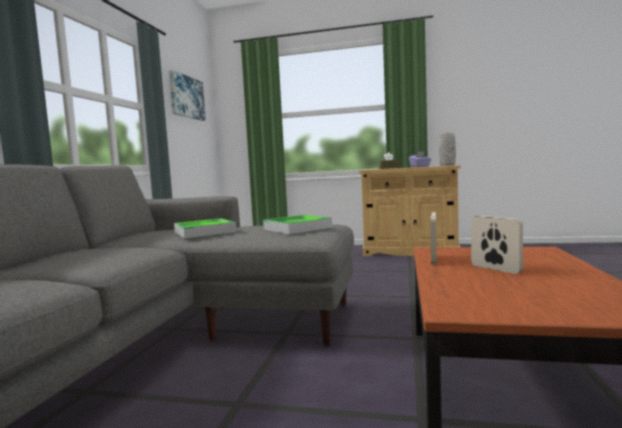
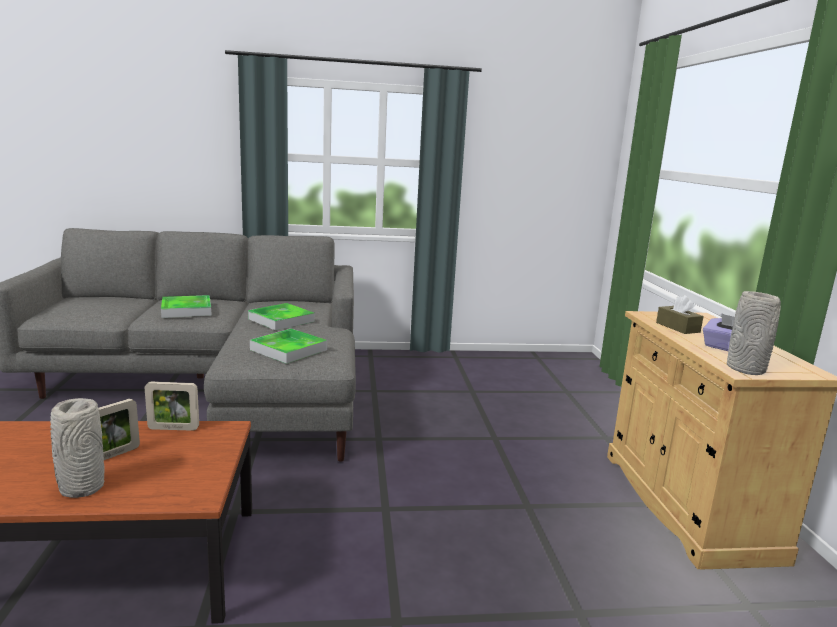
camera: 70 degrees right, 10 degrees up
picture [169,70,206,121] -> none
none -> grey vase [50,398,105,498]
none -> tray [161,295,212,318]

